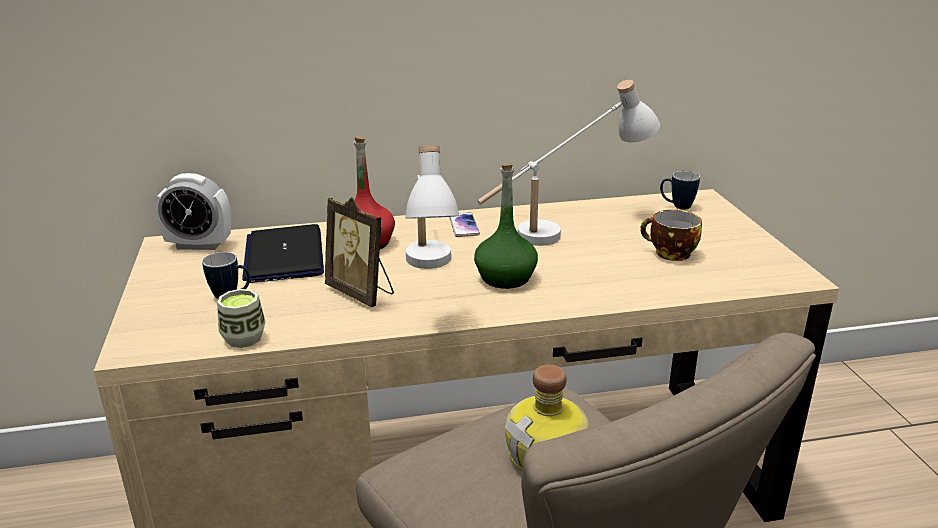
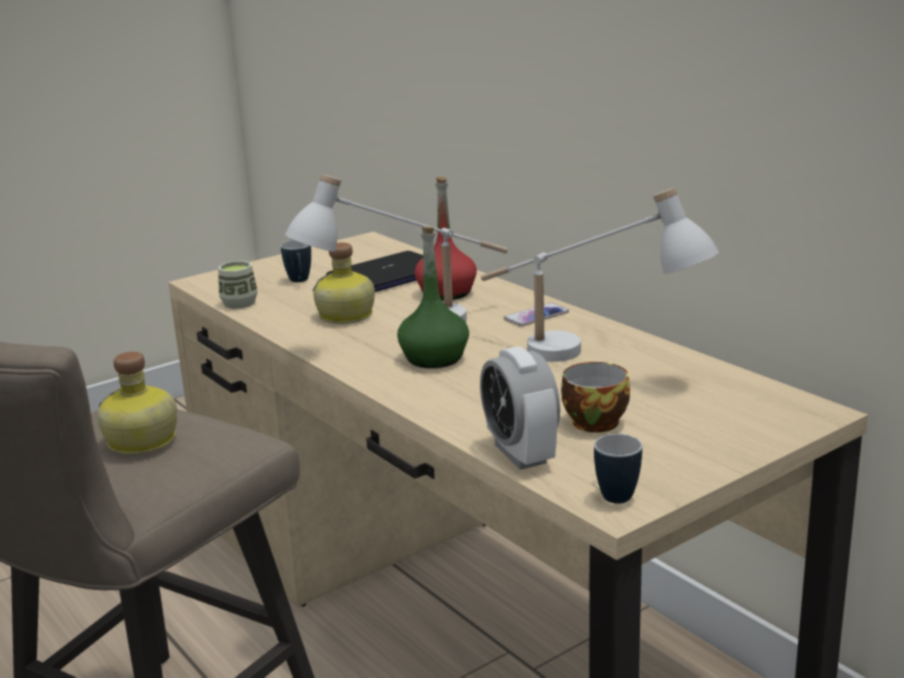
camera: 65 degrees right, 5 degrees down
alarm clock [155,173,231,250] -> alarm clock moved to [480,346,560,470]
picture frame [325,197,394,307] -> bottle [312,242,375,324]
mug [660,171,700,210] -> mug moved to [594,434,642,504]

